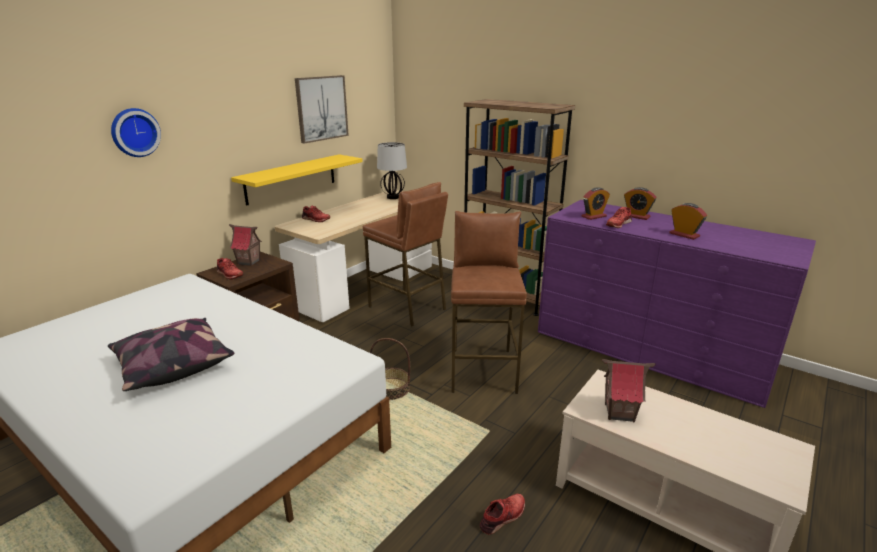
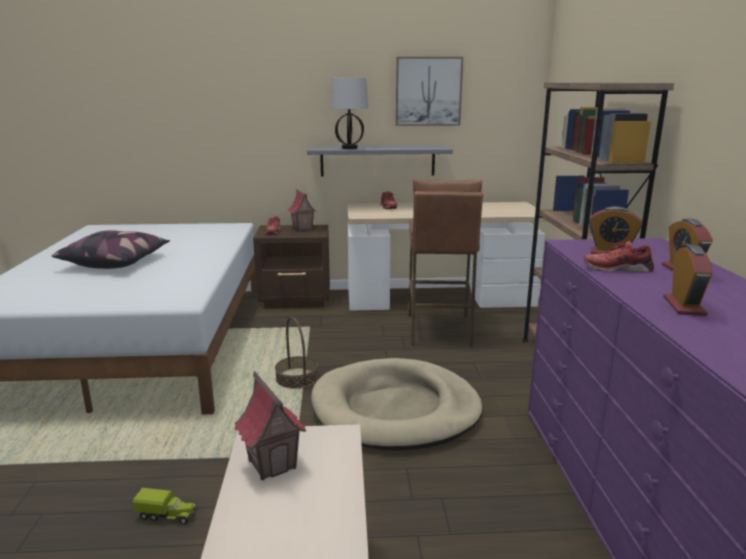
camera: 50 degrees right, 5 degrees down
wall clock [111,108,161,157] -> none
yellow shelf [231,154,363,206] -> grey shelf [307,145,453,177]
table lamp [377,142,407,199] -> table lamp moved to [330,78,368,149]
brown stool [451,211,527,394] -> beige dog bed [311,358,483,450]
red shoe [480,494,525,535] -> toy truck [132,488,198,524]

